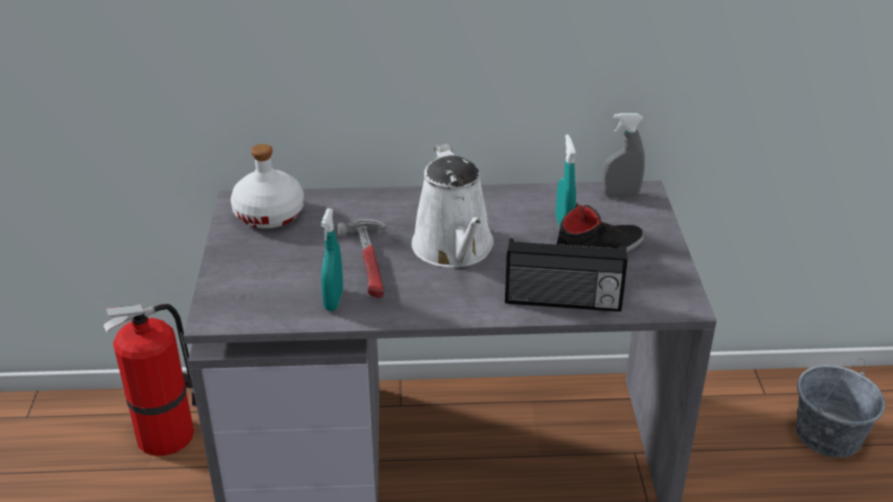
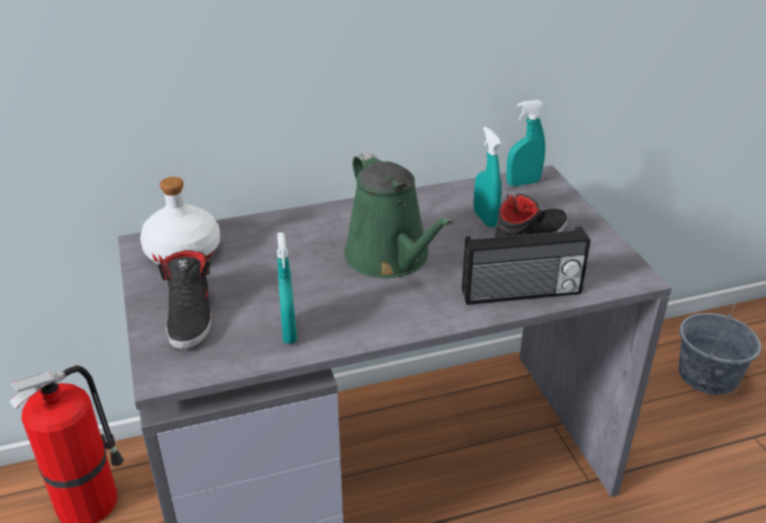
camera: 15 degrees left, 0 degrees up
hammer [337,219,387,298] -> none
white watering can [412,144,494,268] -> green watering can [344,151,453,278]
grey spray bottle [602,113,645,197] -> turquoise spray bottle [506,100,545,186]
none -> black shoe [158,250,211,349]

